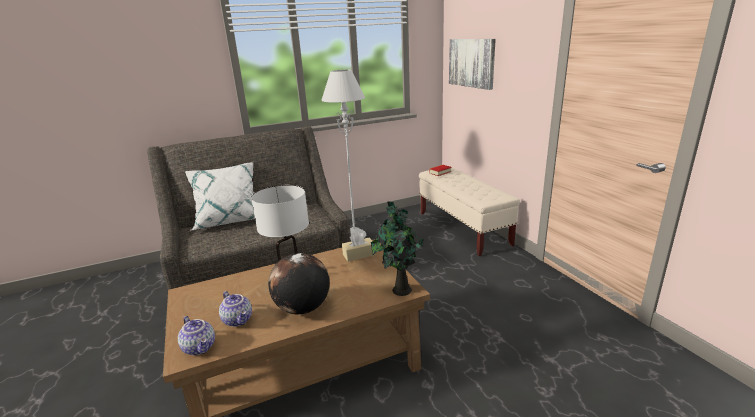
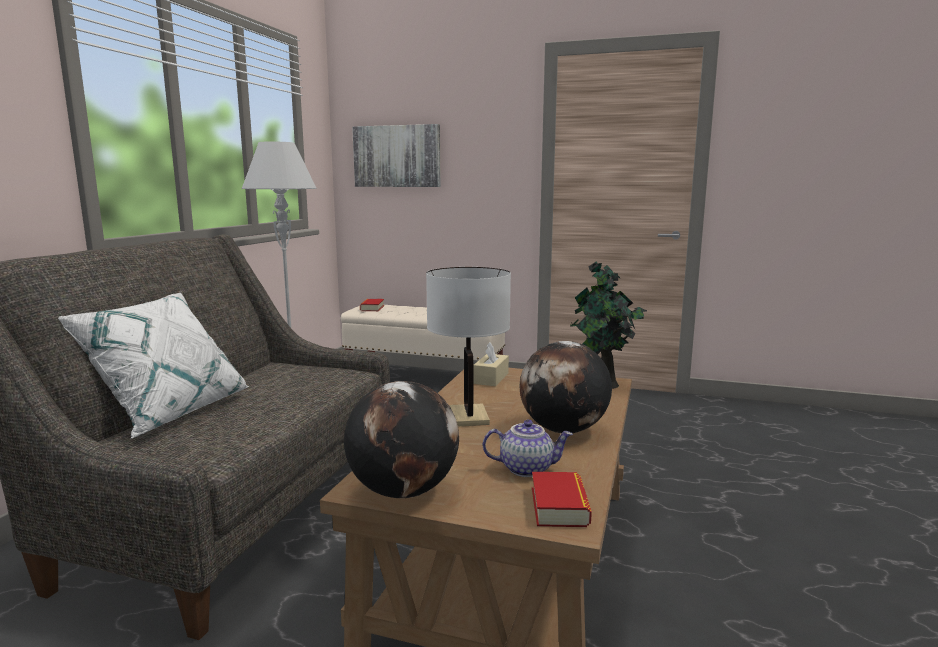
camera: 50 degrees left, 10 degrees down
teapot [178,316,215,355] -> book [532,472,592,527]
none -> globe [344,381,459,498]

